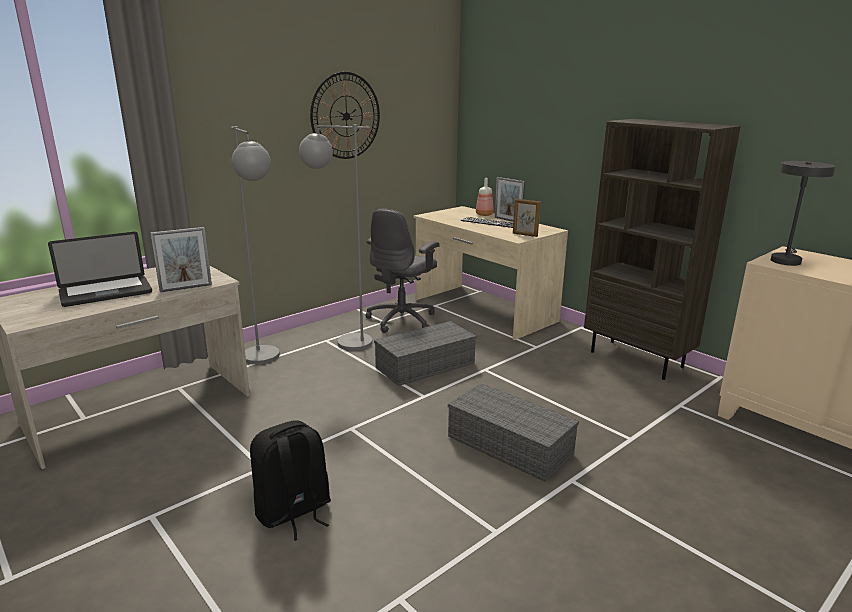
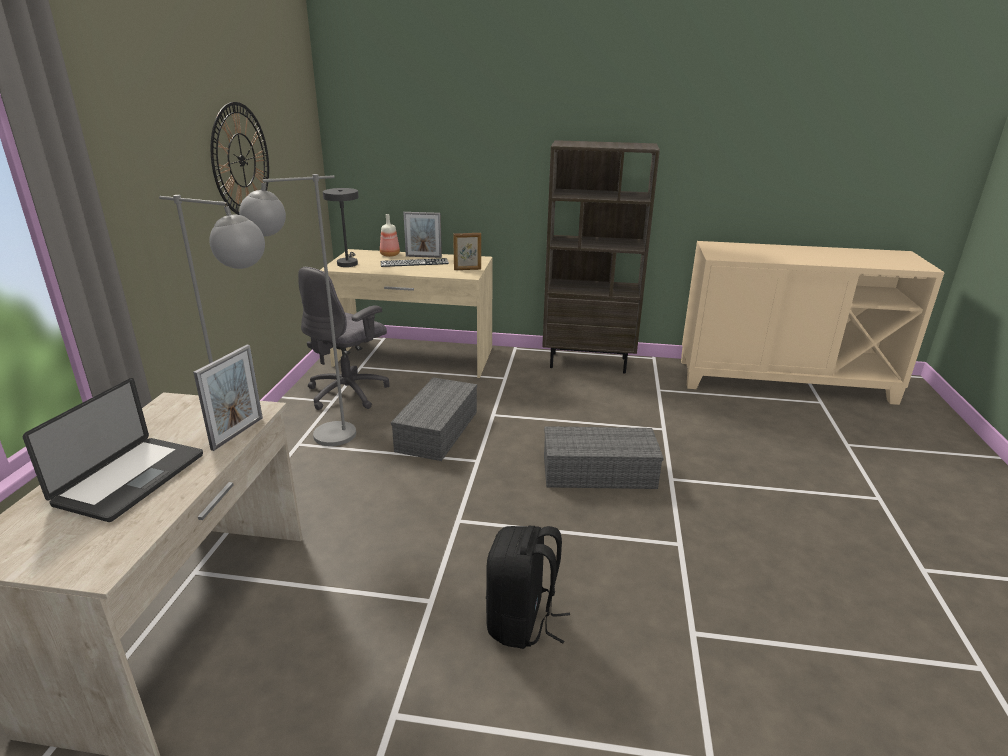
camera: 40 degrees left, 5 degrees up
grey office chair [366,209,440,333] -> grey office chair turned 45 degrees clockwise [298,267,390,410]
grey table lamp [771,161,836,266] -> grey table lamp moved to [323,188,359,267]

